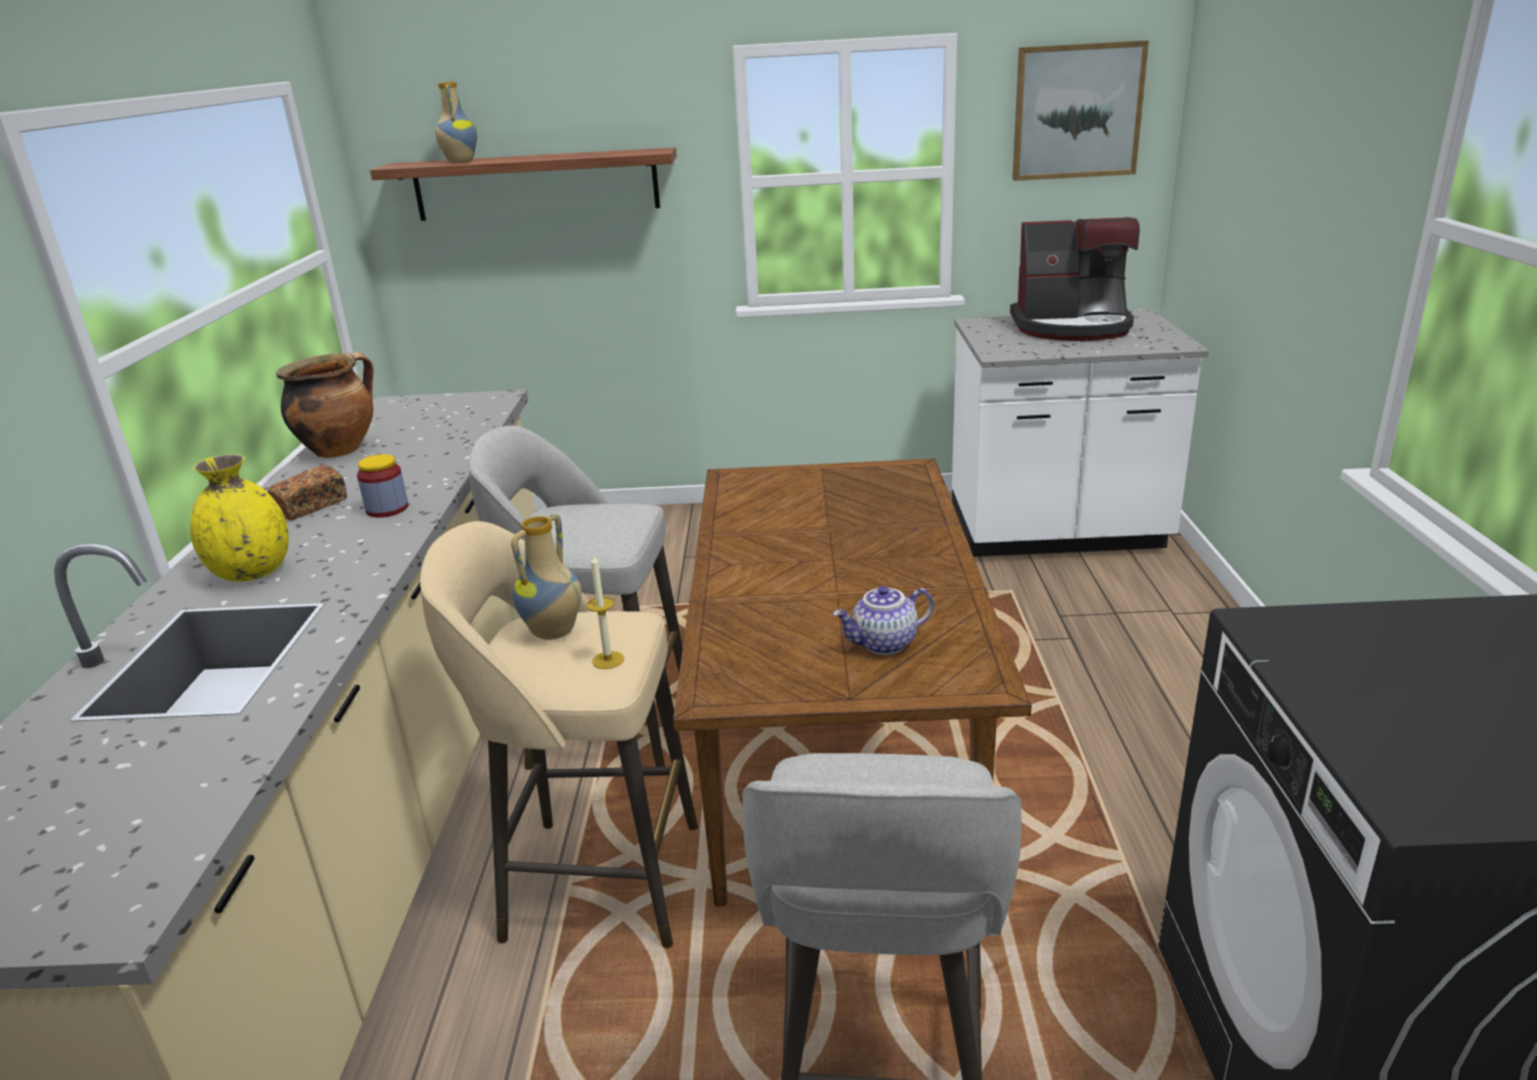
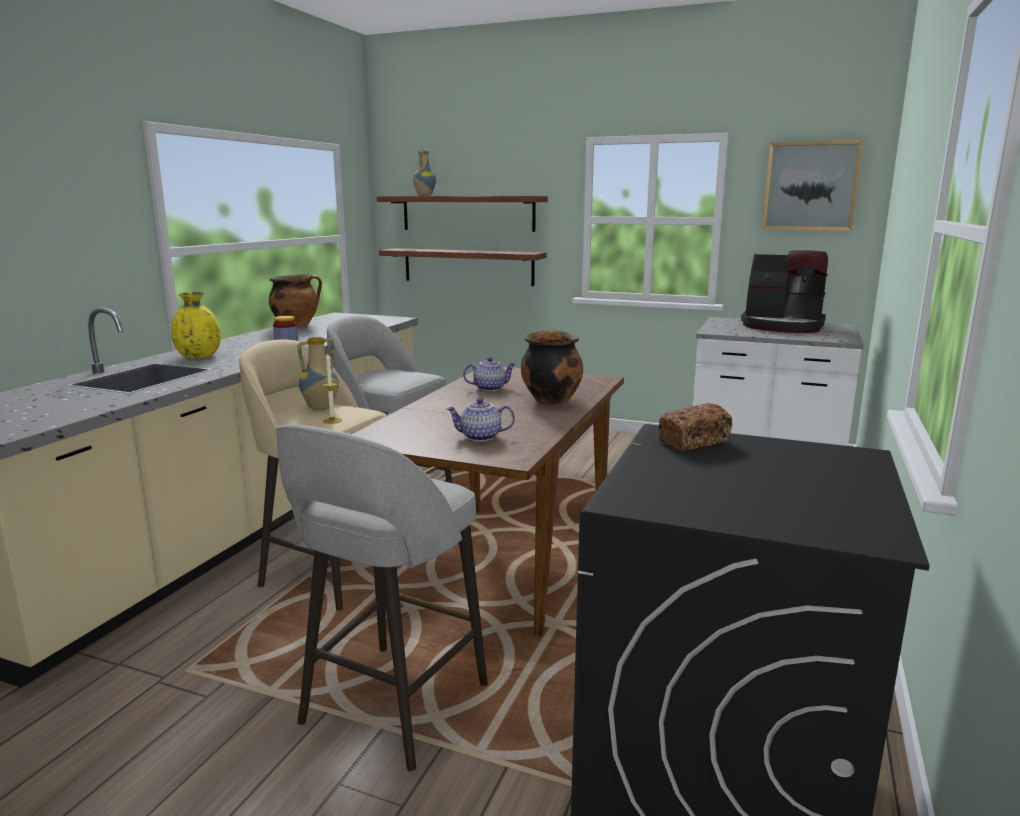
camera: 20 degrees right, 10 degrees down
bread [268,465,347,520] -> bread moved to [658,403,733,452]
none -> shelf [379,248,547,286]
none -> teapot [463,357,516,391]
none -> cooking pot [521,329,583,406]

